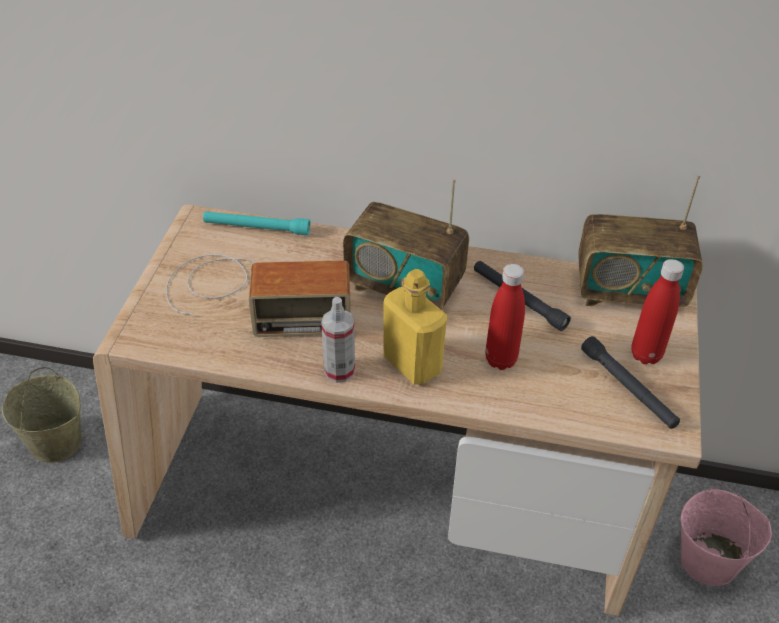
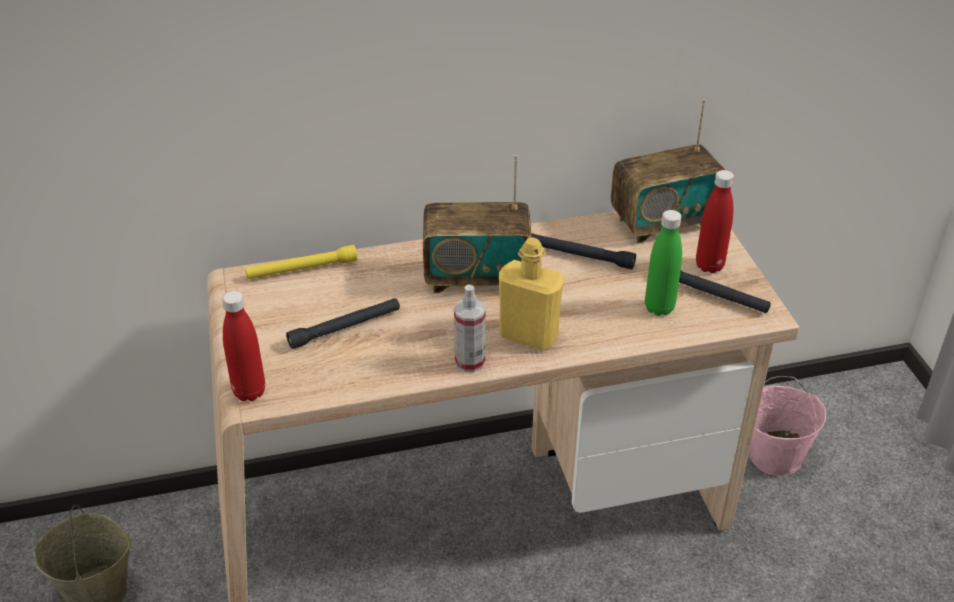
camera: 25 degrees left, 5 degrees down
radio [166,254,351,337] -> black flashlight [286,298,400,349]
turquoise flashlight [203,211,311,235] -> yellow flashlight [245,245,357,279]
red bottle [485,264,525,370] -> red bottle moved to [222,291,265,401]
none -> green bottle [645,210,682,316]

